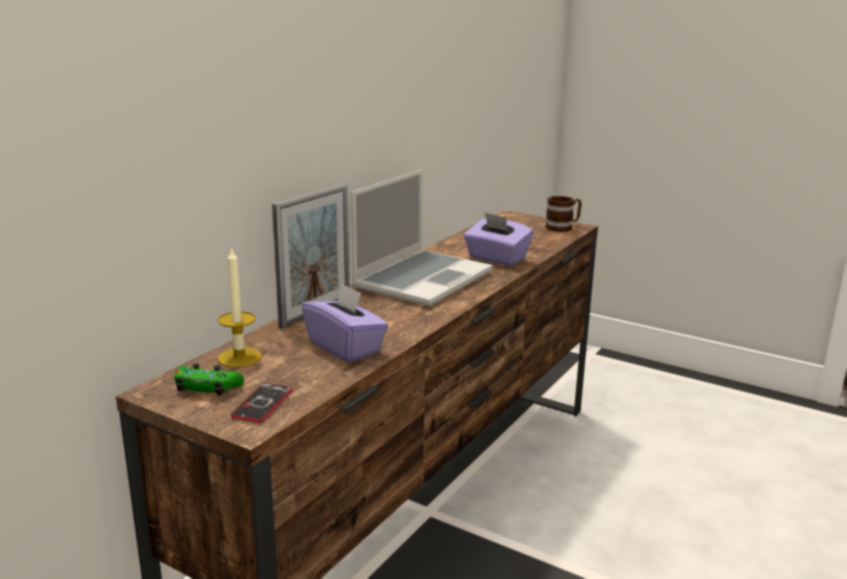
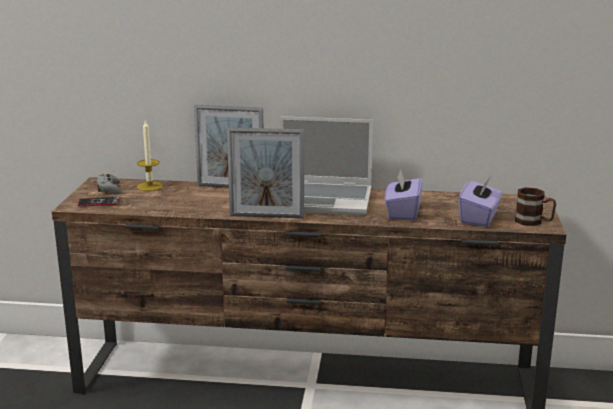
camera: 65 degrees right, 0 degrees up
green game controller [174,363,244,396] -> grey game controller [97,174,121,194]
purple tissue box [302,283,388,363] -> purple tissue box moved to [458,177,502,227]
none -> picture frame [227,127,304,218]

